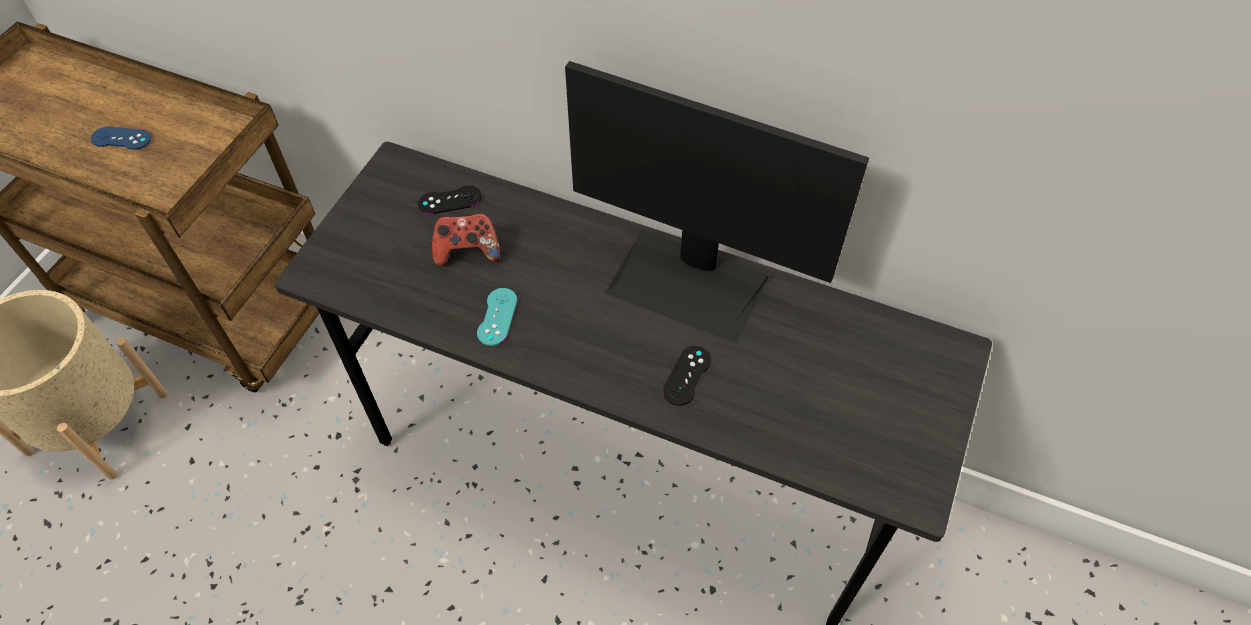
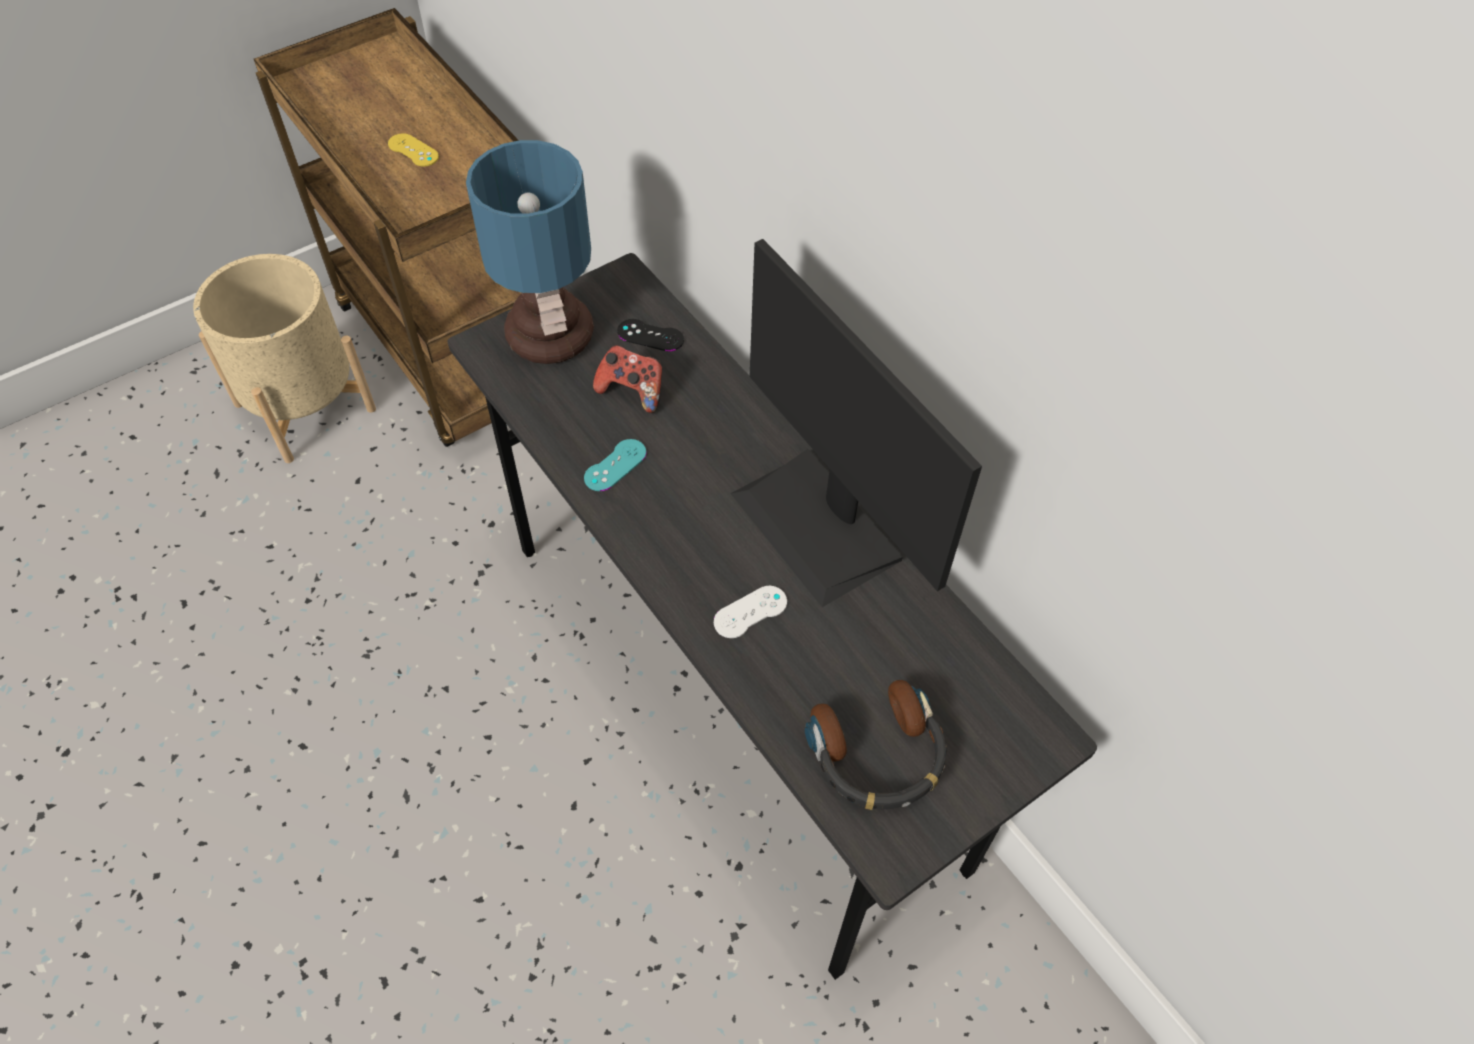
camera: 30 degrees right, 0 degrees up
blue game controller [91,127,151,150] -> yellow game controller [388,133,439,167]
black game controller [663,346,711,406] -> white game controller [714,586,787,638]
none -> table lamp [466,140,594,364]
none -> headphones [805,680,947,810]

